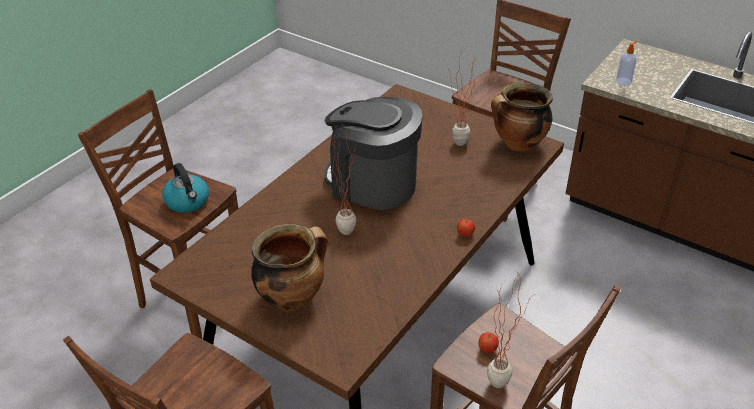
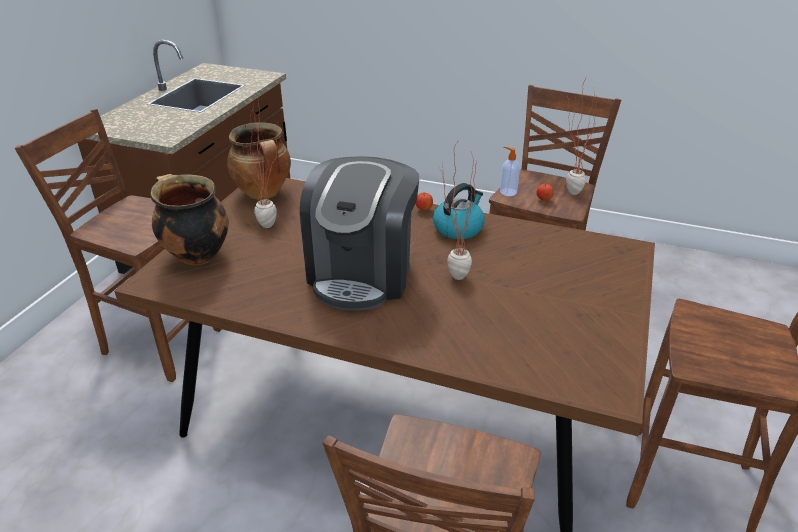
camera: 105 degrees left, 5 degrees down
kettle [162,163,209,213] -> kettle moved to [433,183,485,239]
cooking pot [251,224,328,311] -> cooking pot moved to [150,174,229,265]
soap dispenser [616,41,638,85] -> soap dispenser moved to [500,147,520,196]

